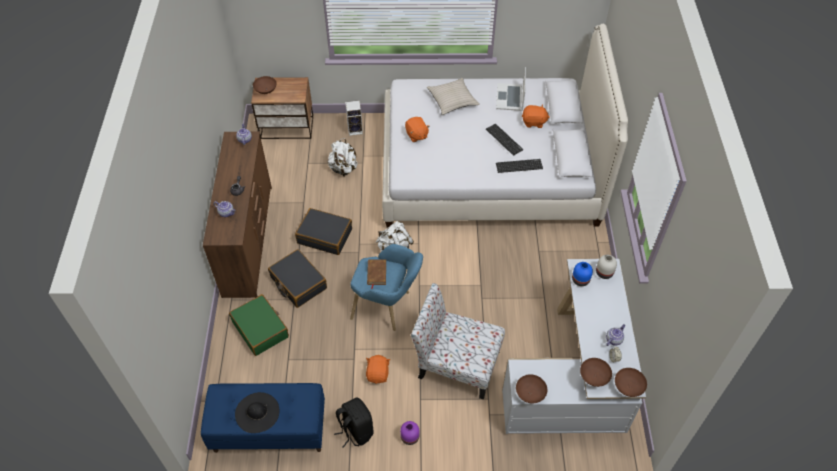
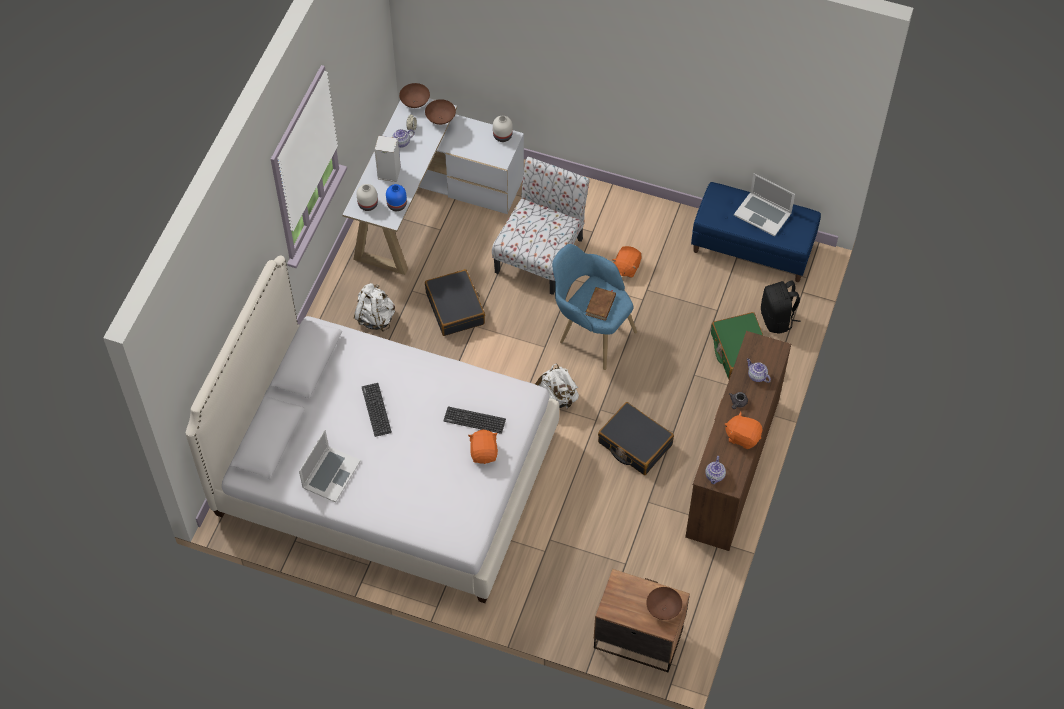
camera: 160 degrees left, 5 degrees up
black hat [235,392,280,433] -> laptop [734,173,795,236]
black suitcase [268,249,327,308] -> black suitcase moved to [425,269,485,336]
white backpack [327,138,358,176] -> white backpack moved to [354,283,395,332]
black backpack [334,398,374,448] -> black backpack moved to [761,280,801,334]
speaker [345,101,363,136] -> speaker moved to [374,136,401,182]
purple vase [400,421,419,445] -> none
chair [411,283,505,399] -> chair turned 105 degrees counterclockwise [492,157,589,295]
beige pillow [427,78,480,115] -> none
keyboard [496,159,543,173] -> keyboard moved to [443,406,506,434]
brown bowl [516,374,547,403] -> white vase [493,116,513,142]
orange plush toy [522,105,550,128] -> orange plush toy moved to [725,411,762,449]

